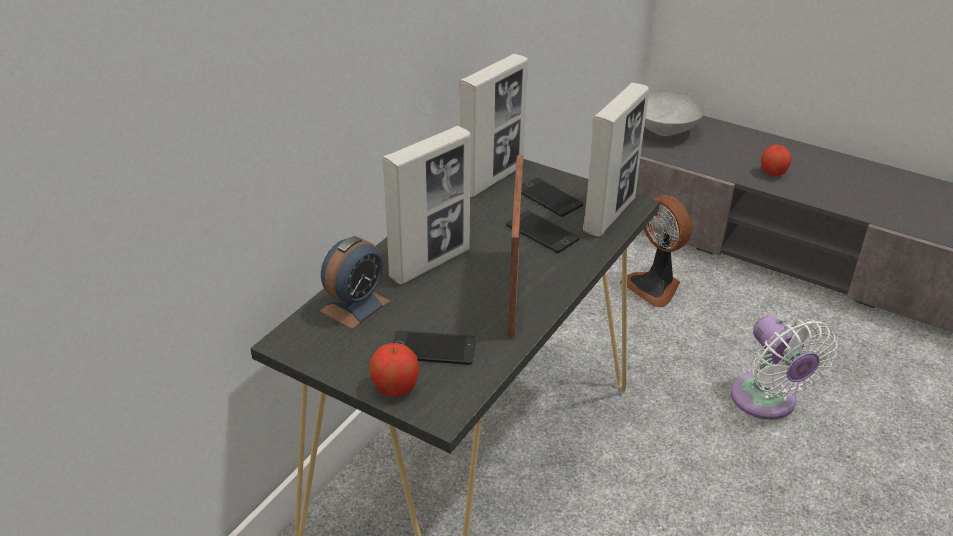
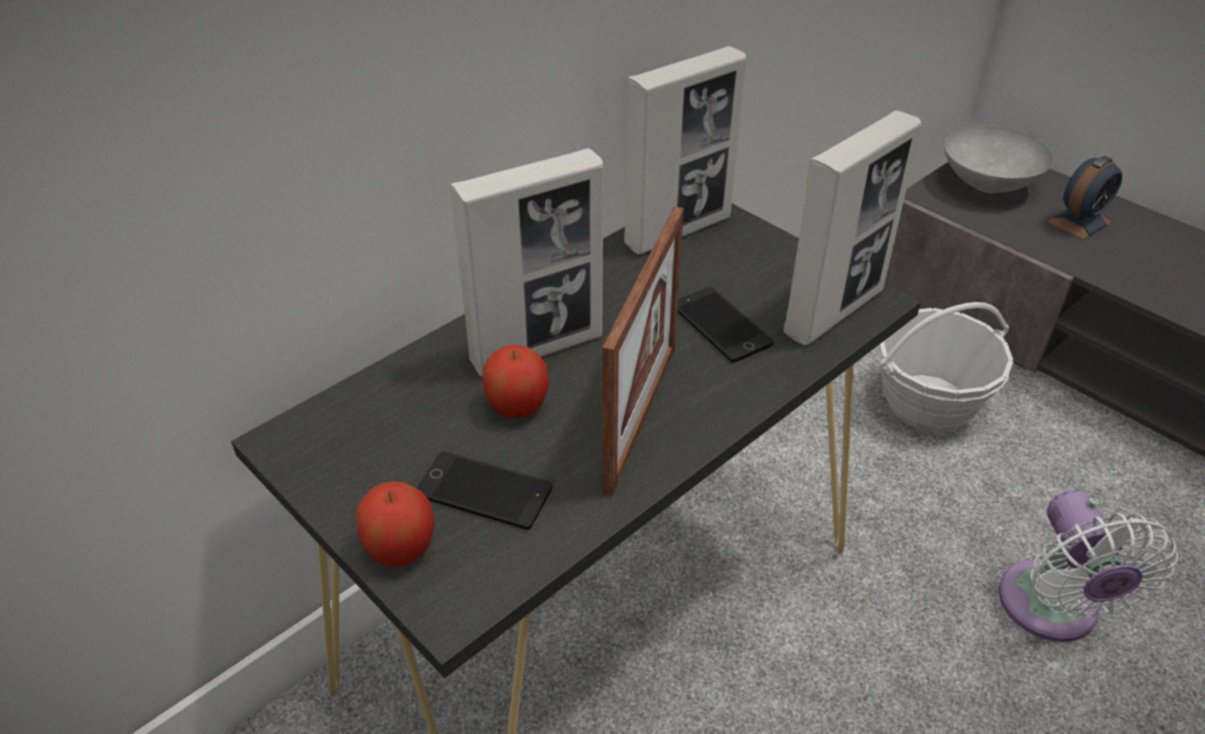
camera: 15 degrees right, 5 degrees up
alarm clock [320,236,390,329] -> alarm clock moved to [1048,156,1122,240]
phone [522,177,583,217] -> none
fan [620,195,692,307] -> basket [875,302,1014,433]
apple [761,145,792,176] -> apple moved to [483,345,549,418]

